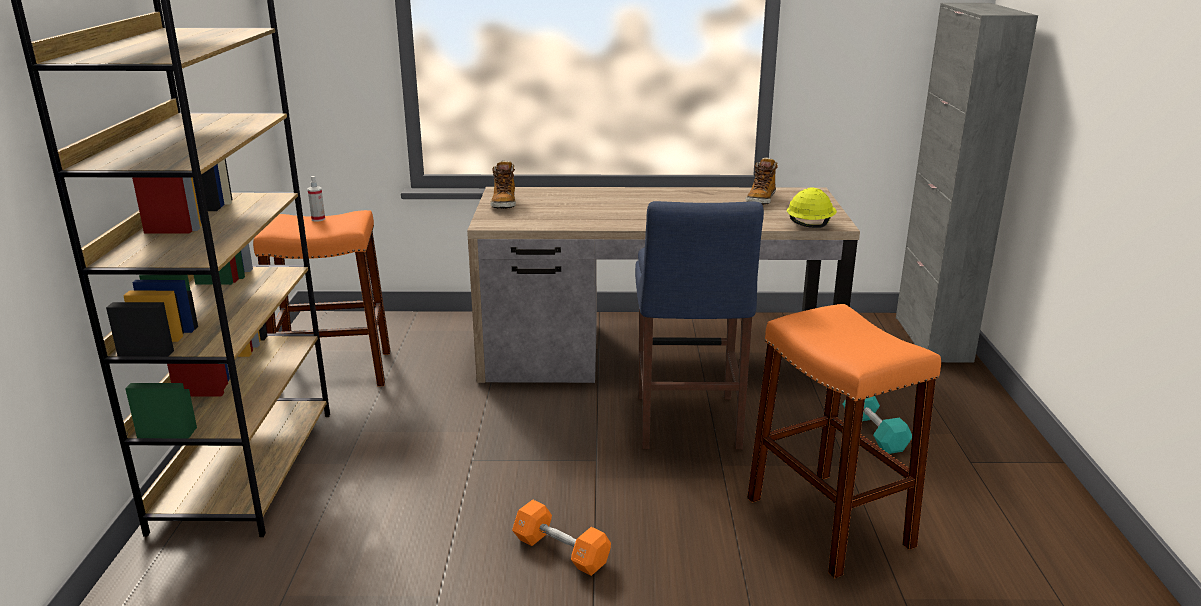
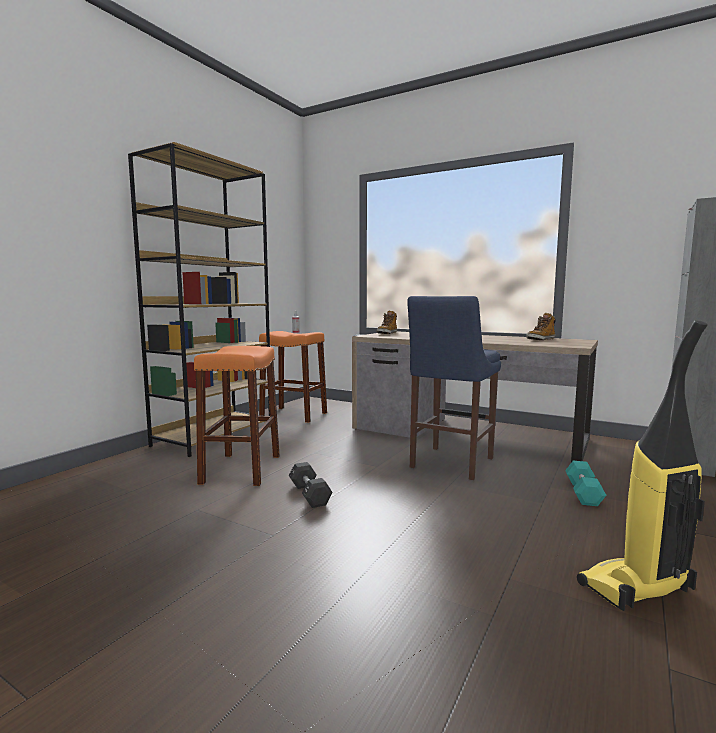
camera: 30 degrees right, 15 degrees down
orange dumbbell [512,500,611,576] -> black dumbbell [289,462,333,508]
orange stool [747,304,941,579] -> orange stool moved to [194,346,280,486]
yellow hard hat [787,187,837,228] -> none
none -> vacuum cleaner [577,320,708,611]

